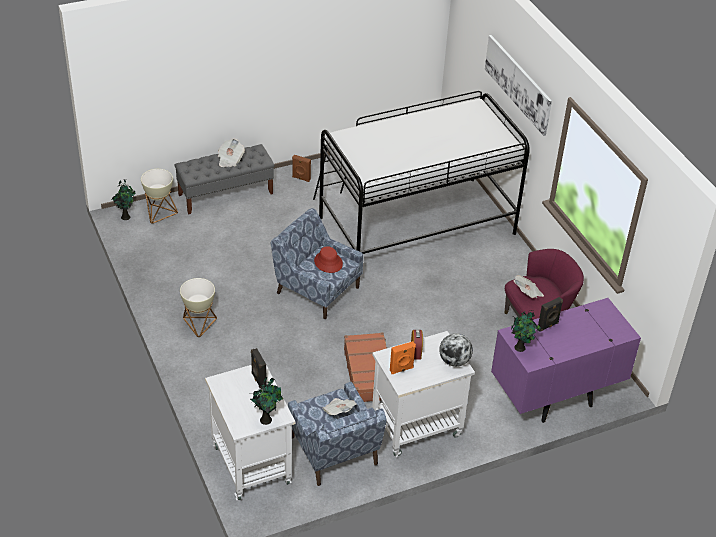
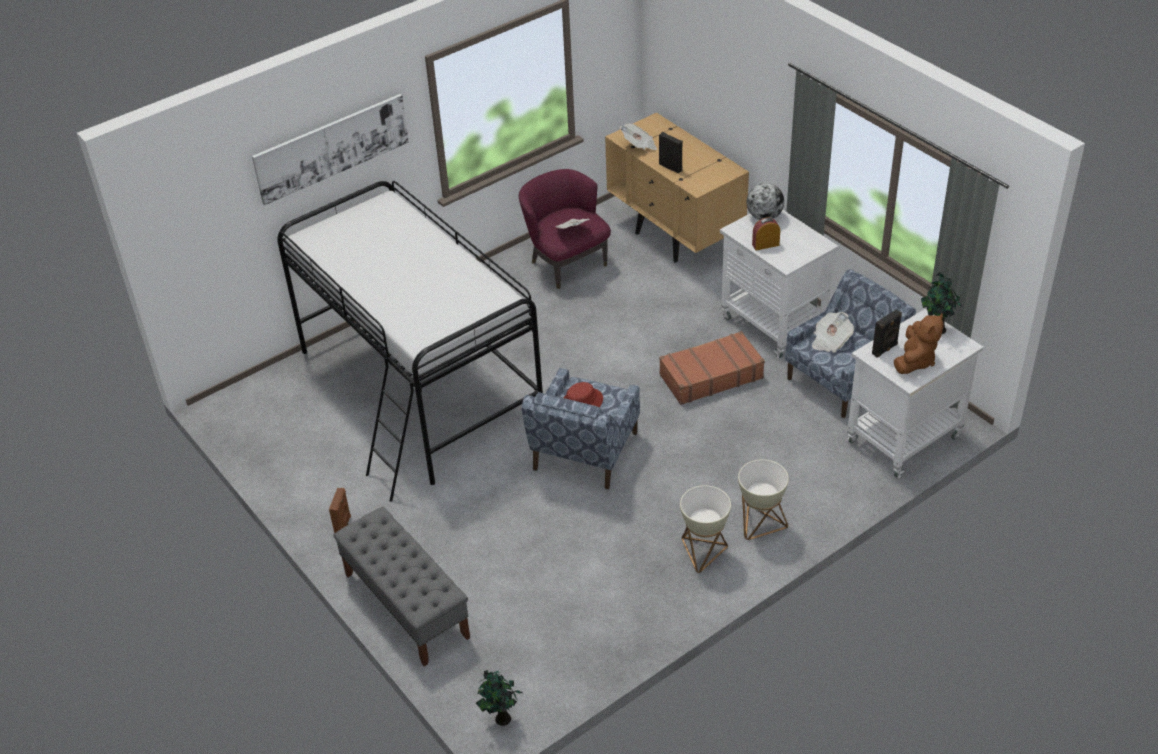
camera: 100 degrees left, 0 degrees up
planter [141,169,178,224] -> planter moved to [738,459,789,540]
newspaper [218,139,245,167] -> newspaper moved to [620,124,657,150]
orange speaker [390,341,416,374] -> none
purple dresser [491,298,641,423] -> beige dresser [605,113,749,263]
potted plant [511,310,541,352] -> none
none -> brown plush toy [894,313,944,374]

